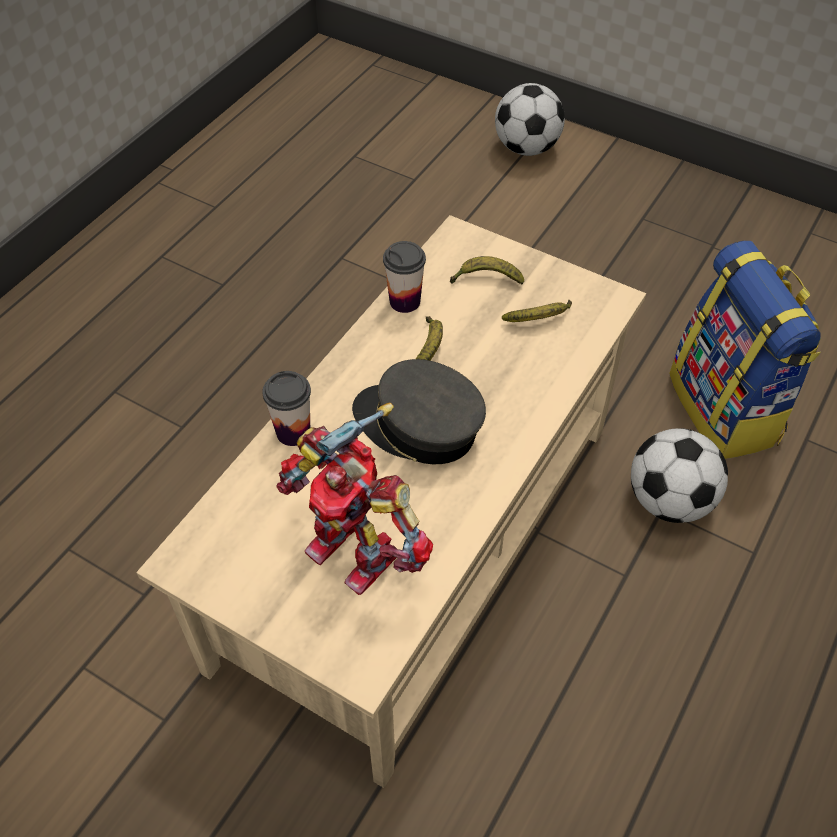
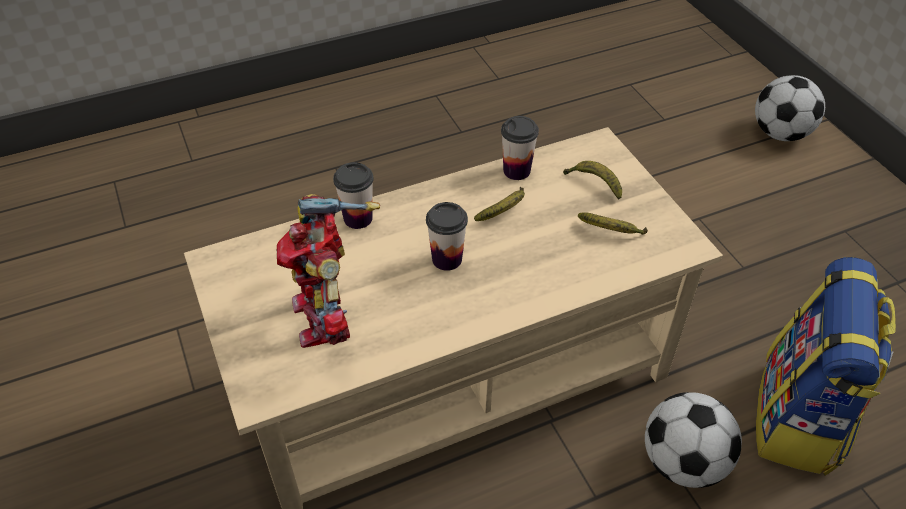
camera: 35 degrees right, 5 degrees down
grey cap [352,359,486,464] -> cup [426,202,468,271]

